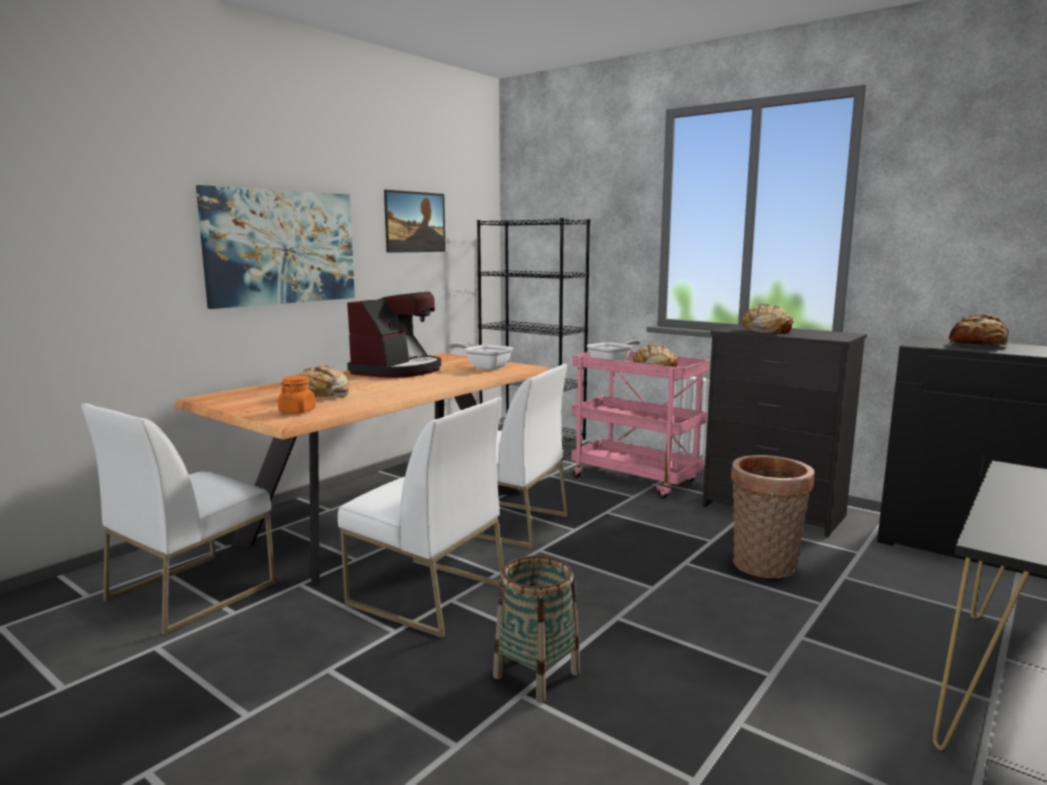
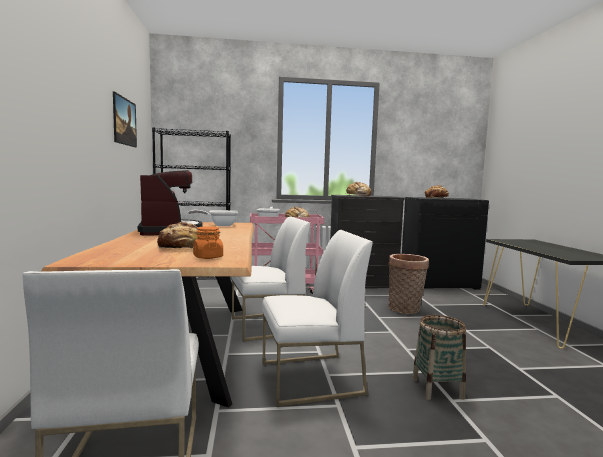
camera: 45 degrees left, 5 degrees down
picture [196,185,355,309] -> none

